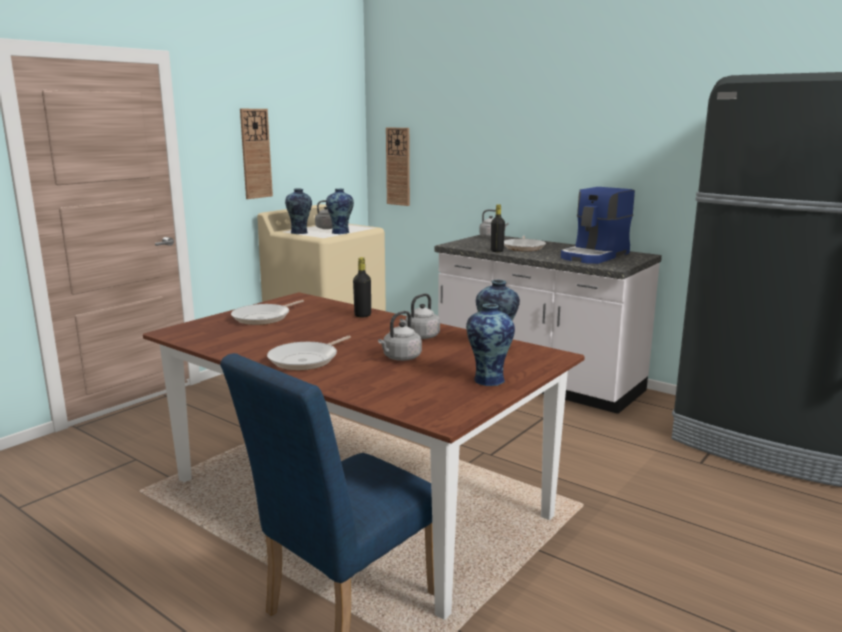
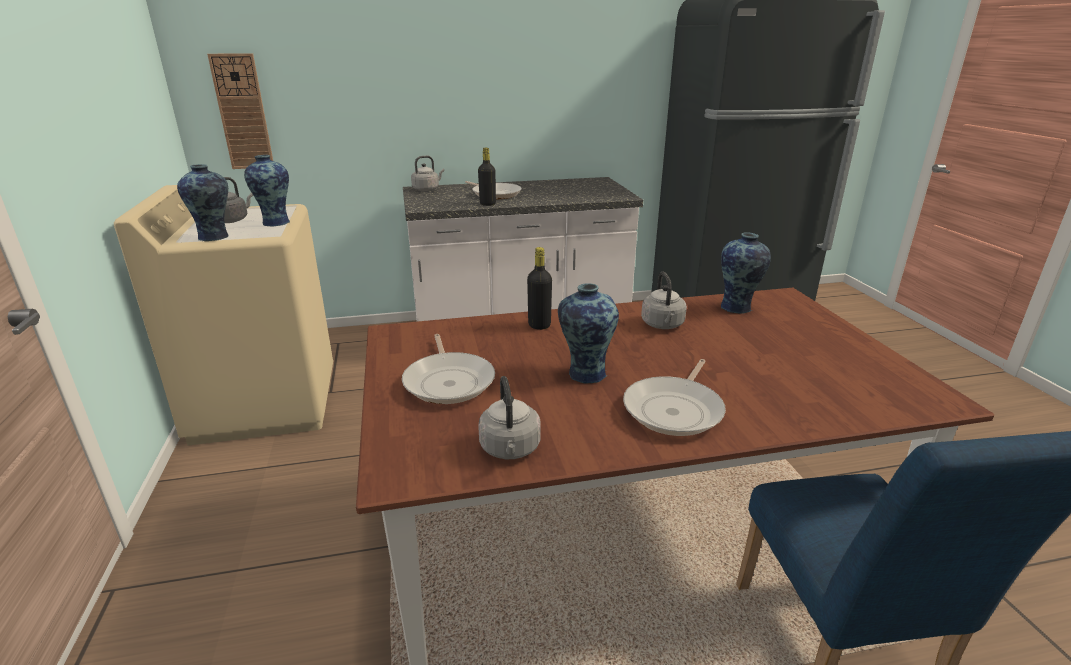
camera: 50 degrees left, 10 degrees up
wall clock [240,109,273,199] -> none
frying pan [267,335,351,370] -> frying pan turned 45 degrees clockwise [623,359,726,436]
grey kettle [378,311,422,361] -> grey kettle moved to [478,376,541,459]
vase [466,304,515,386] -> vase moved to [558,283,619,383]
coffee machine [561,187,635,264] -> none

